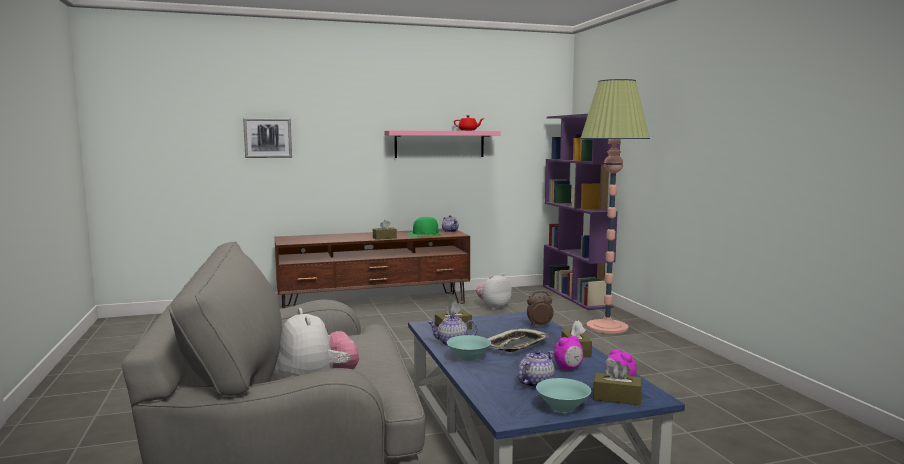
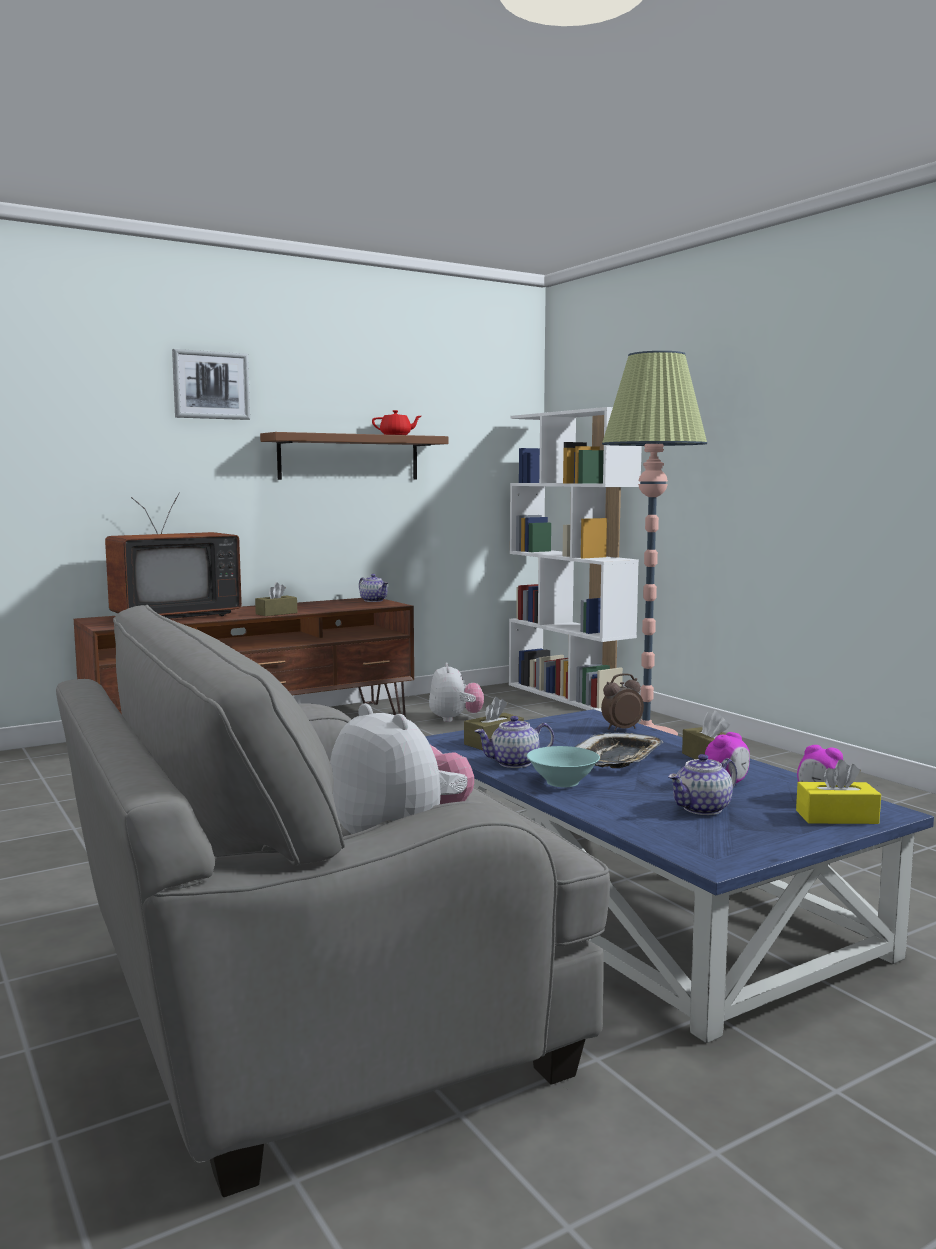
camera: 15 degrees left, 0 degrees up
picture [243,118,292,158] -> picture moved to [172,349,250,420]
pink shelf [384,130,501,158] -> brown shelf [260,432,449,480]
green hat [407,217,444,237] -> none
plush toy [476,273,512,310] -> plush toy turned 135 degrees clockwise [429,663,484,722]
teapot [518,350,555,388] -> teapot turned 150 degrees counterclockwise [668,754,737,815]
turquoise bowl [536,378,591,413] -> none
purple bookcase [543,114,620,310] -> white bookcase [509,407,642,712]
brown tissue box [593,361,642,405] -> yellow tissue box [796,759,881,824]
none -> television [105,492,242,619]

